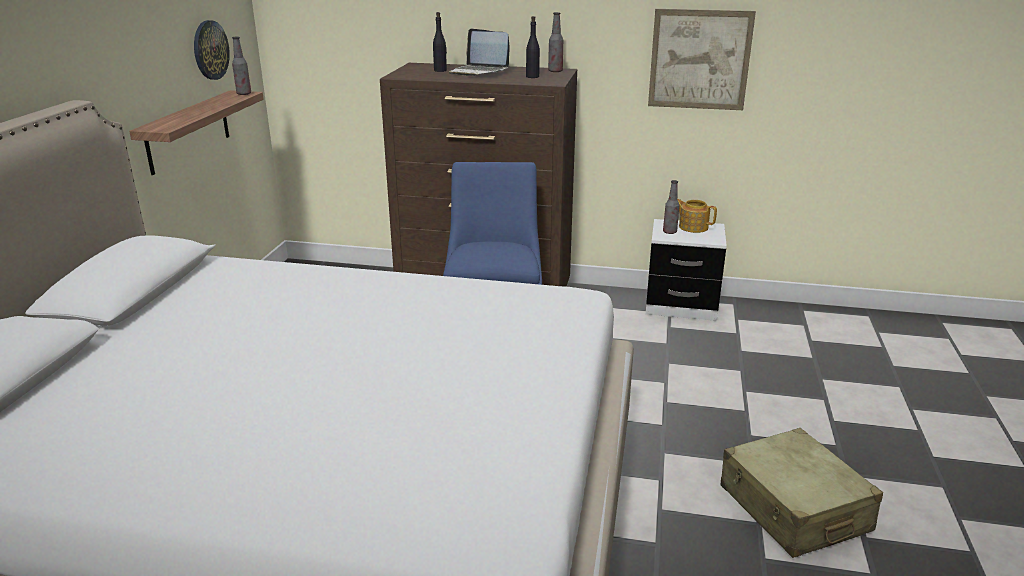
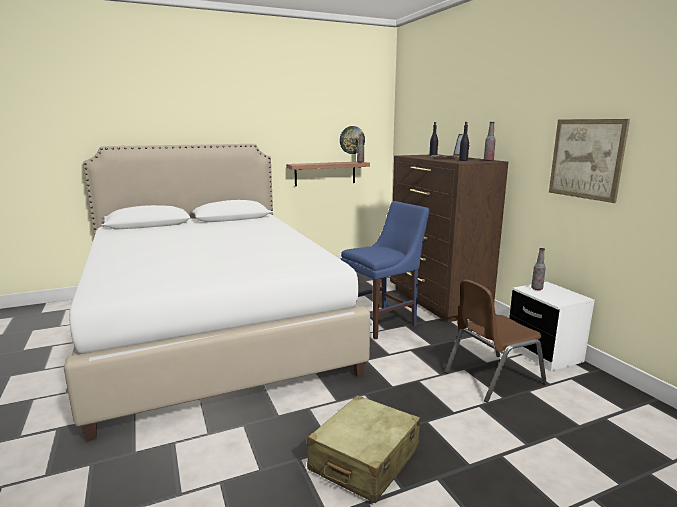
camera: 55 degrees right, 10 degrees down
teapot [677,199,717,233] -> none
none -> brown chair [445,280,547,403]

